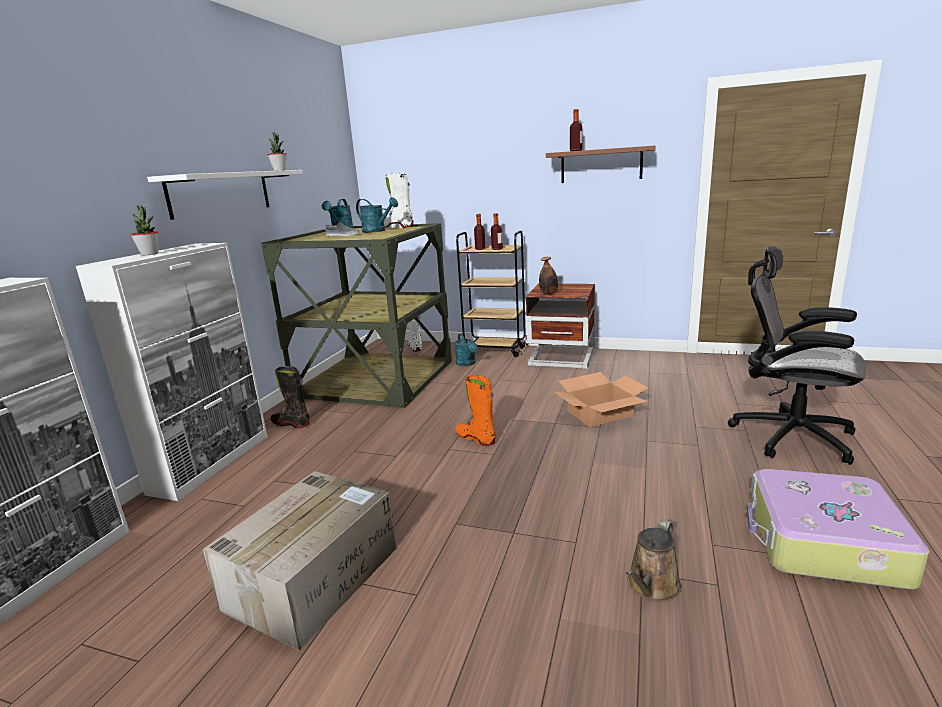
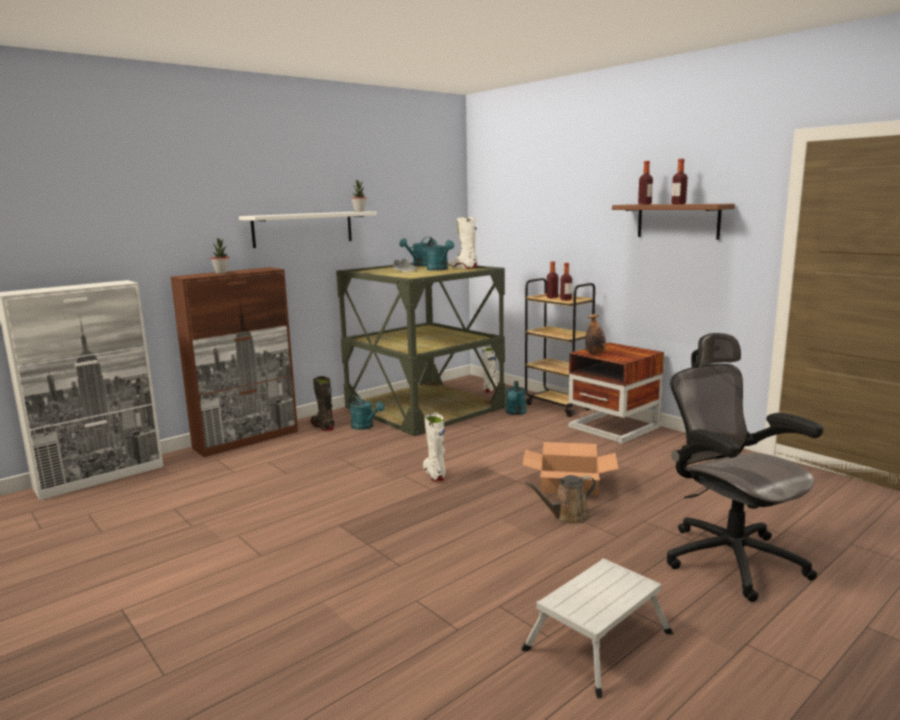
camera: 30 degrees right, 5 degrees down
white cabinet [76,243,267,501] -> brown cabinet [170,267,298,457]
cardboard box [203,471,397,651] -> none
orange boot [455,375,496,446] -> white boot [423,413,446,482]
brown watering can [626,520,682,602] -> brown watering can moved to [525,475,596,524]
suitcase [747,469,929,589] -> white step ladder [521,558,673,698]
none -> turquoise watering can [348,395,385,430]
none -> bottle [671,159,688,204]

